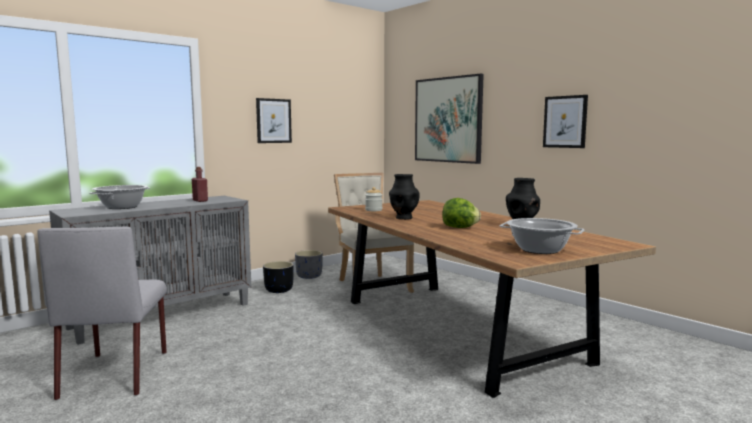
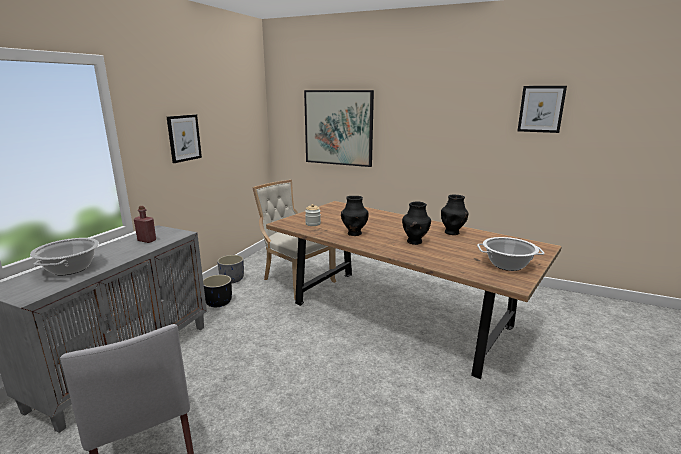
camera: 25 degrees left, 10 degrees up
lettuce [442,198,481,228] -> black vase [402,201,431,245]
picture [543,95,588,148] -> picture moved to [518,86,567,133]

